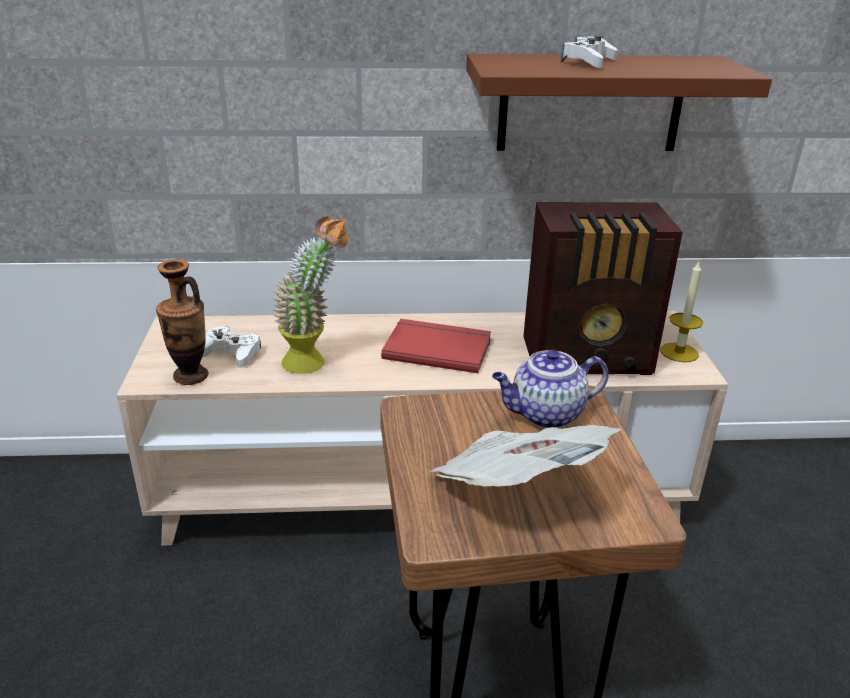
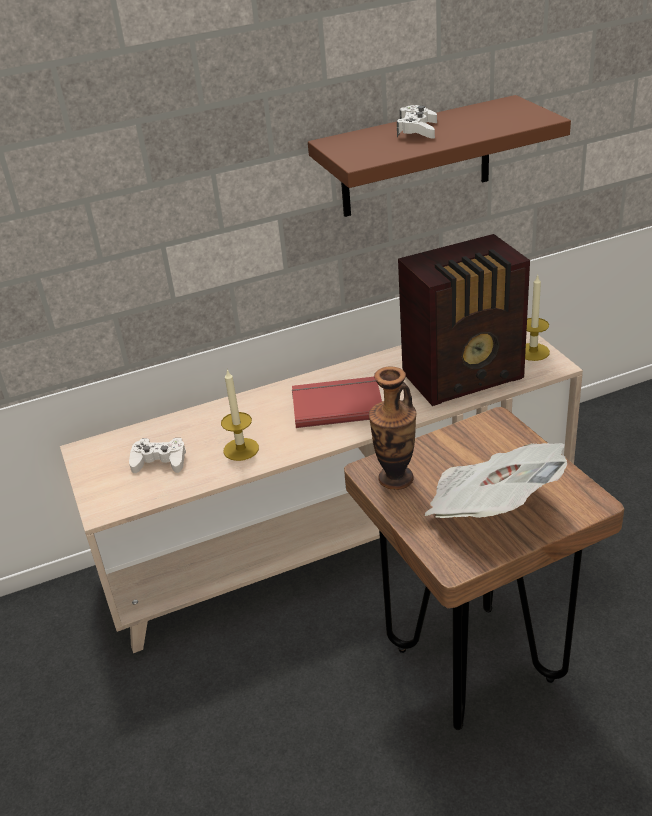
camera: 15 degrees left, 5 degrees up
vase [156,259,209,385] -> vase moved to [369,366,416,490]
potted plant [272,217,348,374] -> candle [221,369,259,461]
teapot [492,350,609,428] -> none

